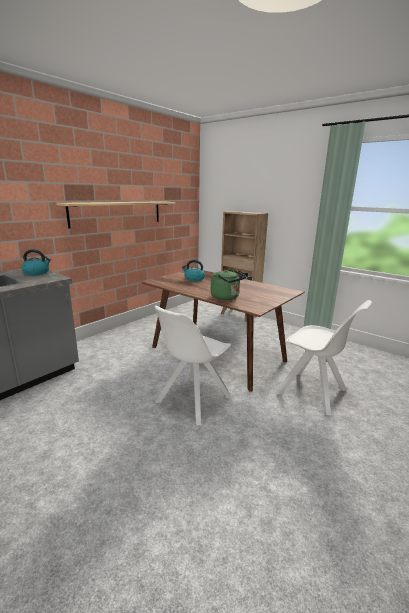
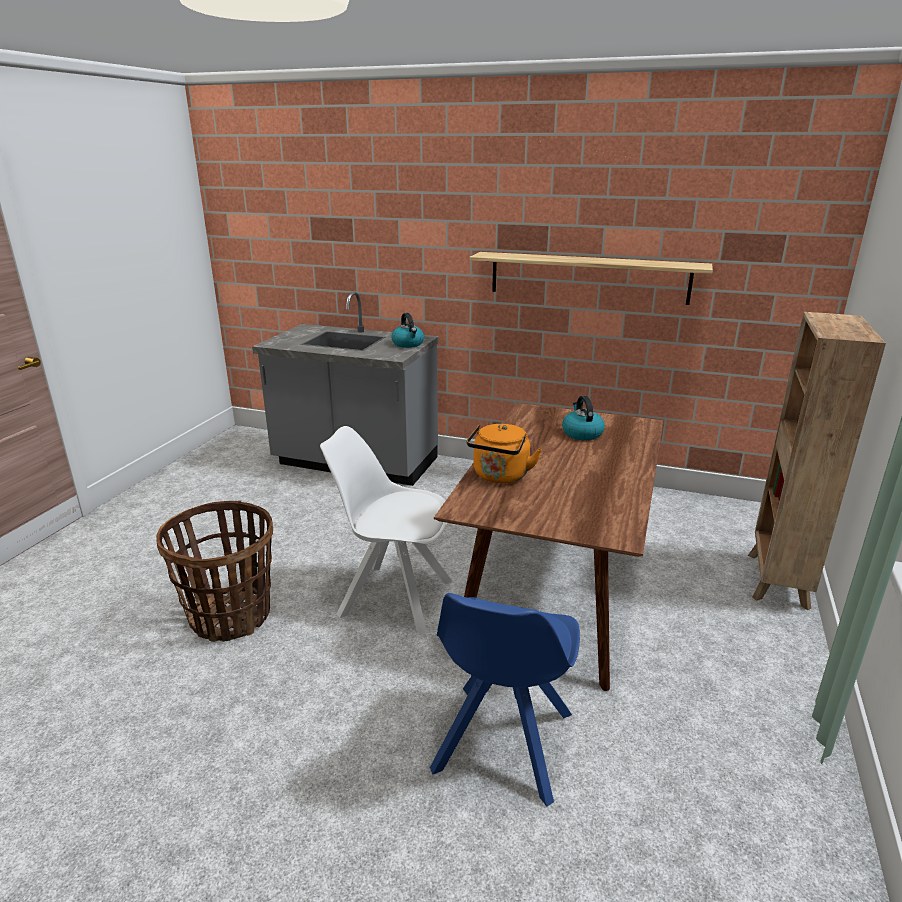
camera: 70 degrees right, 5 degrees up
green kettle [211,270,246,300] -> orange kettle [467,424,542,483]
white chair [276,300,372,415] -> blue chair [430,593,580,807]
none -> basket [156,501,273,642]

